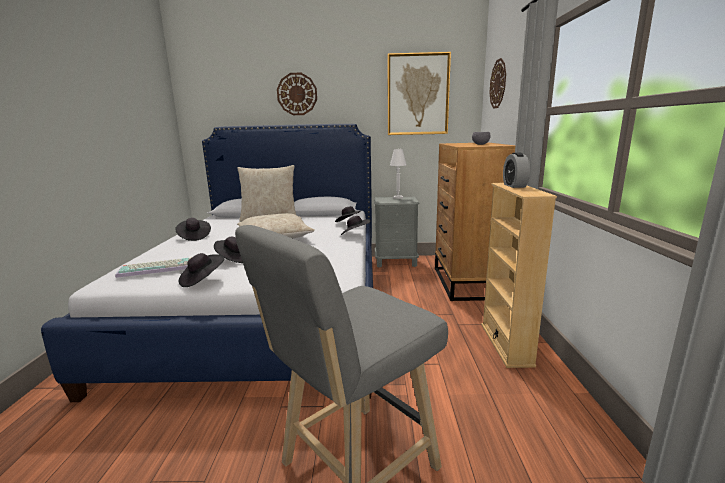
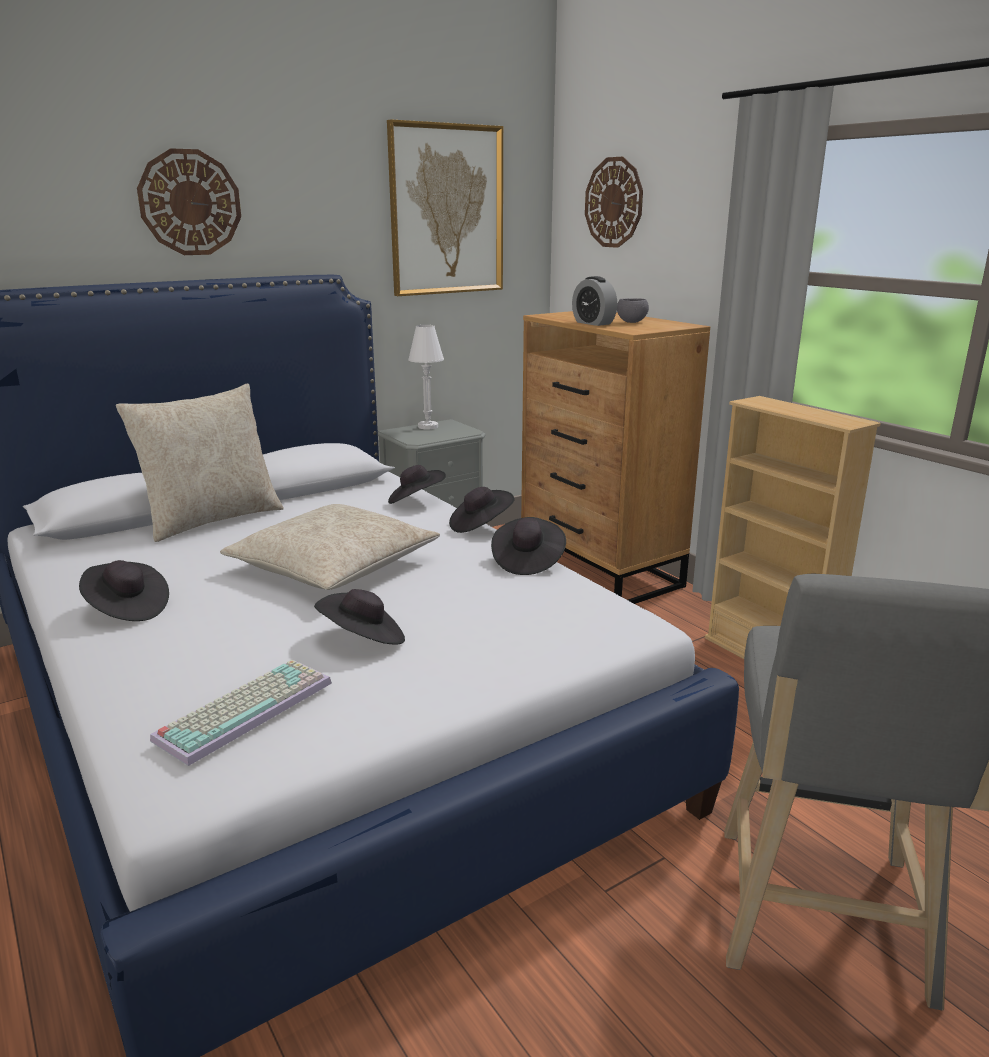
camera: 35 degrees left, 5 degrees up
black hat [179,253,224,287] -> black hat moved to [491,517,566,575]
alarm clock [503,152,530,188] -> alarm clock moved to [572,276,617,326]

